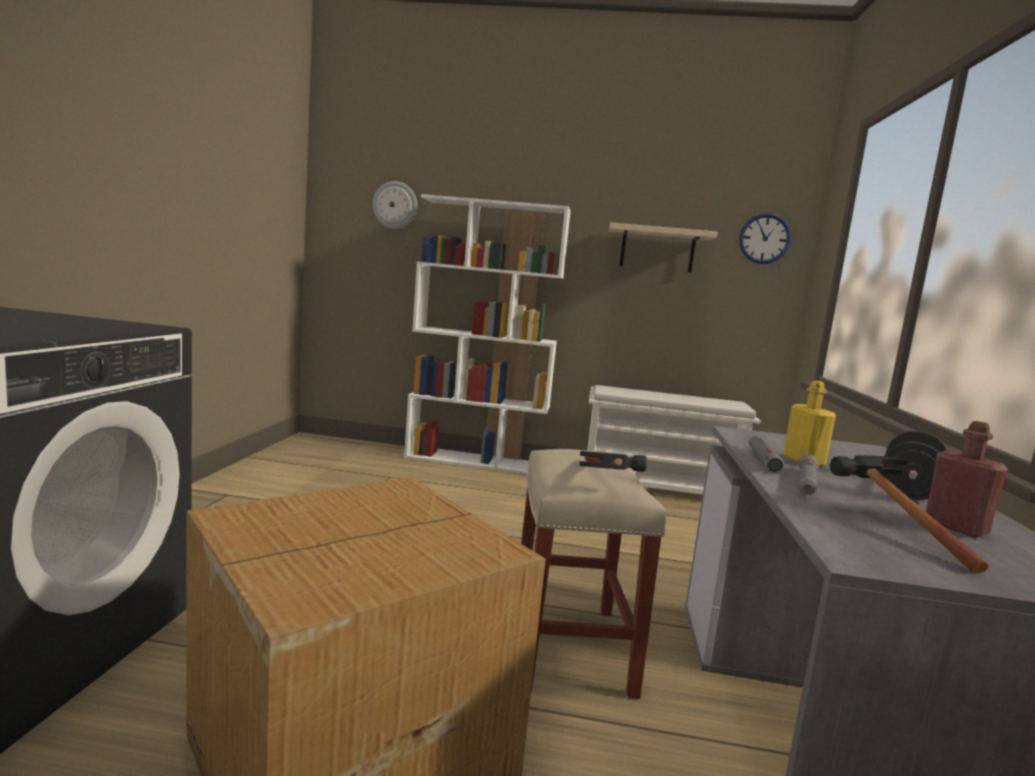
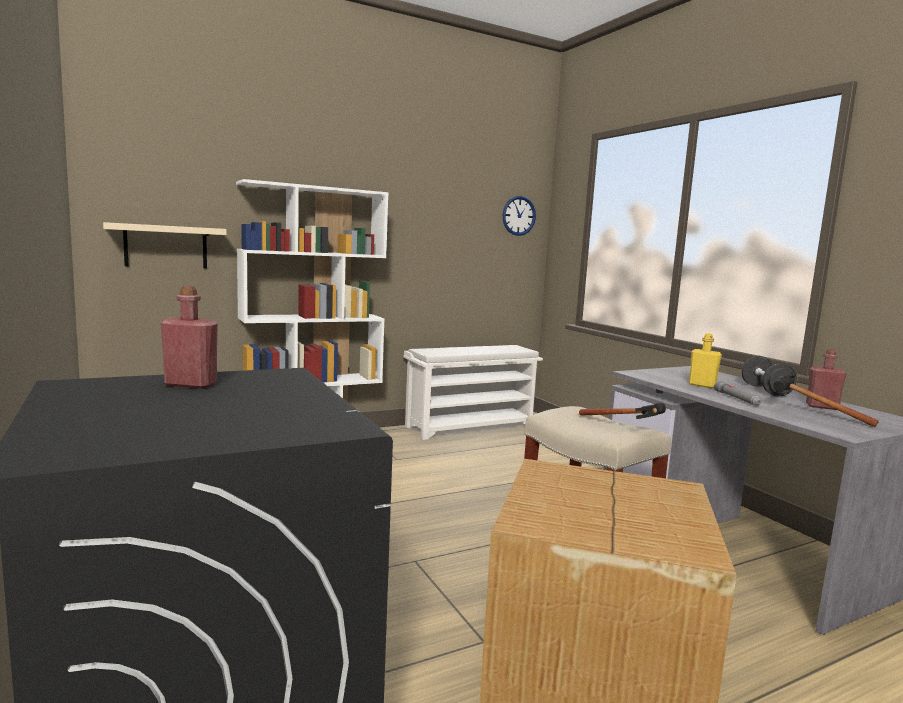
camera: 35 degrees left, 0 degrees up
wall clock [373,181,417,229] -> none
beige shelf [609,223,718,273] -> beige shelf moved to [103,222,227,268]
grey flashlight [749,436,784,474] -> none
none -> red bottle [161,286,218,389]

